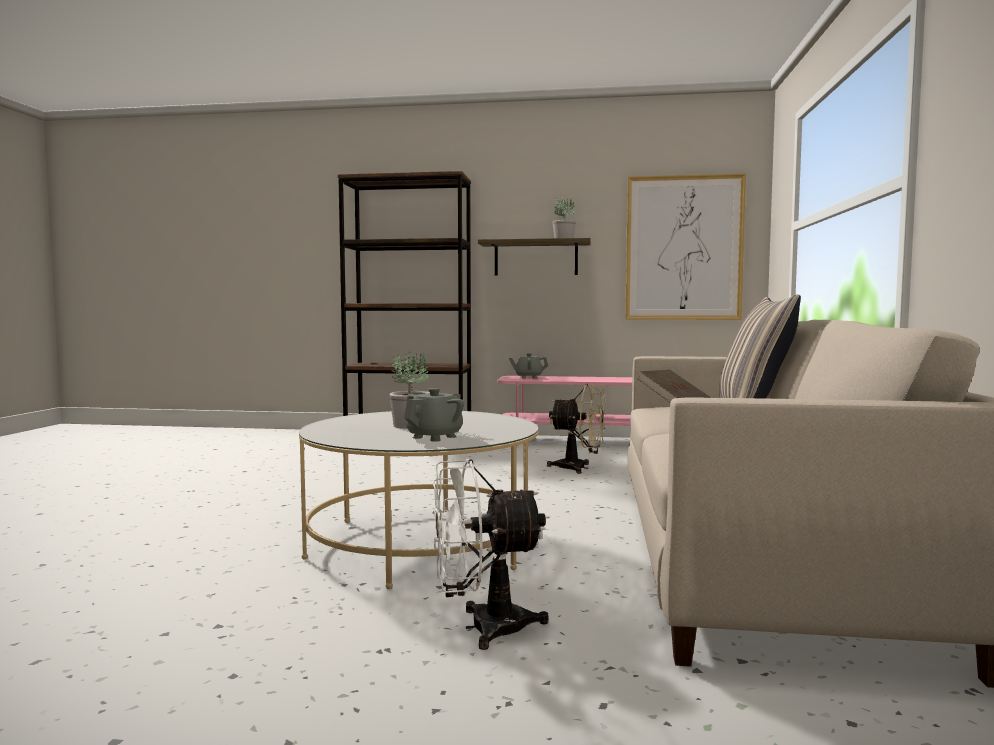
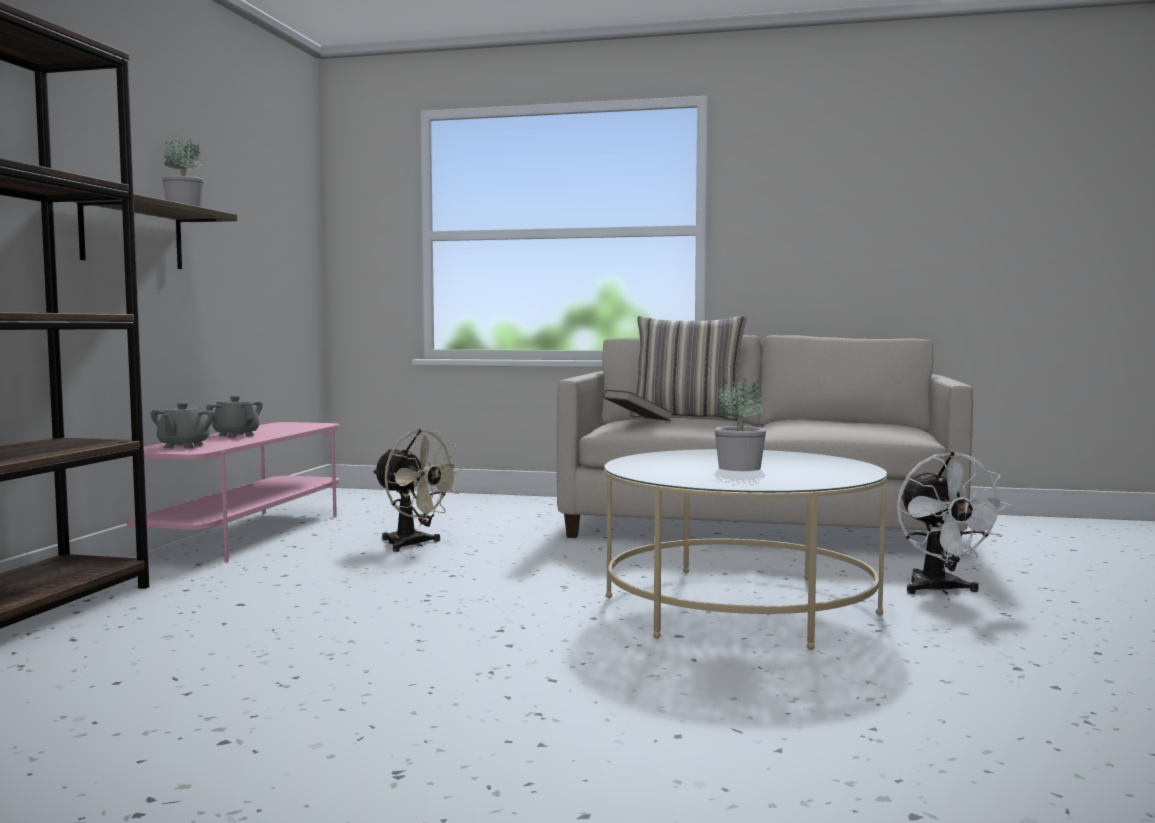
camera: 85 degrees left, 0 degrees up
grey teapot [404,388,464,442] -> grey teapot moved to [206,396,263,438]
beige fan [547,384,606,474] -> beige fan turned 105 degrees clockwise [373,429,463,552]
picture [625,174,746,320] -> none

